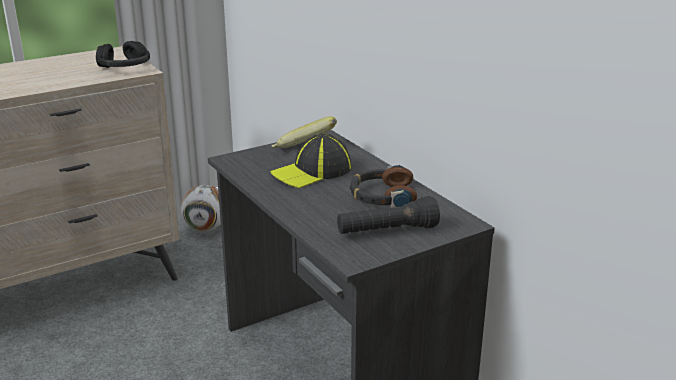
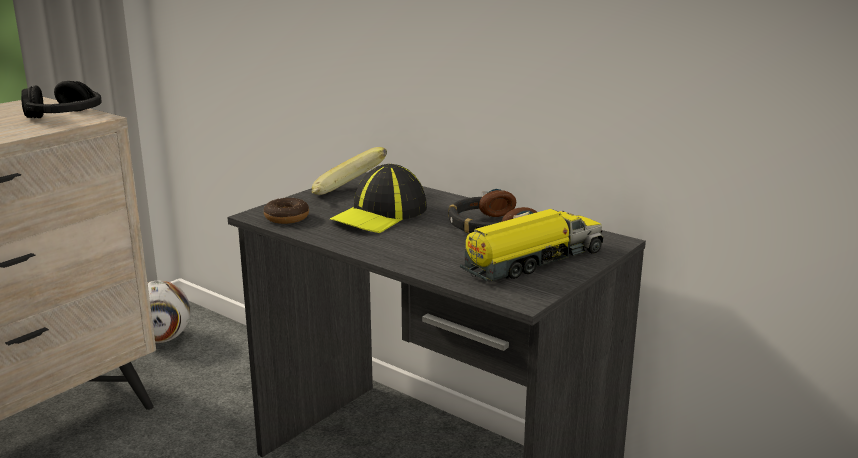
camera: 20 degrees left, 5 degrees down
black flashlight [337,196,440,234] -> toy truck [460,209,603,281]
none -> donut [264,198,309,224]

